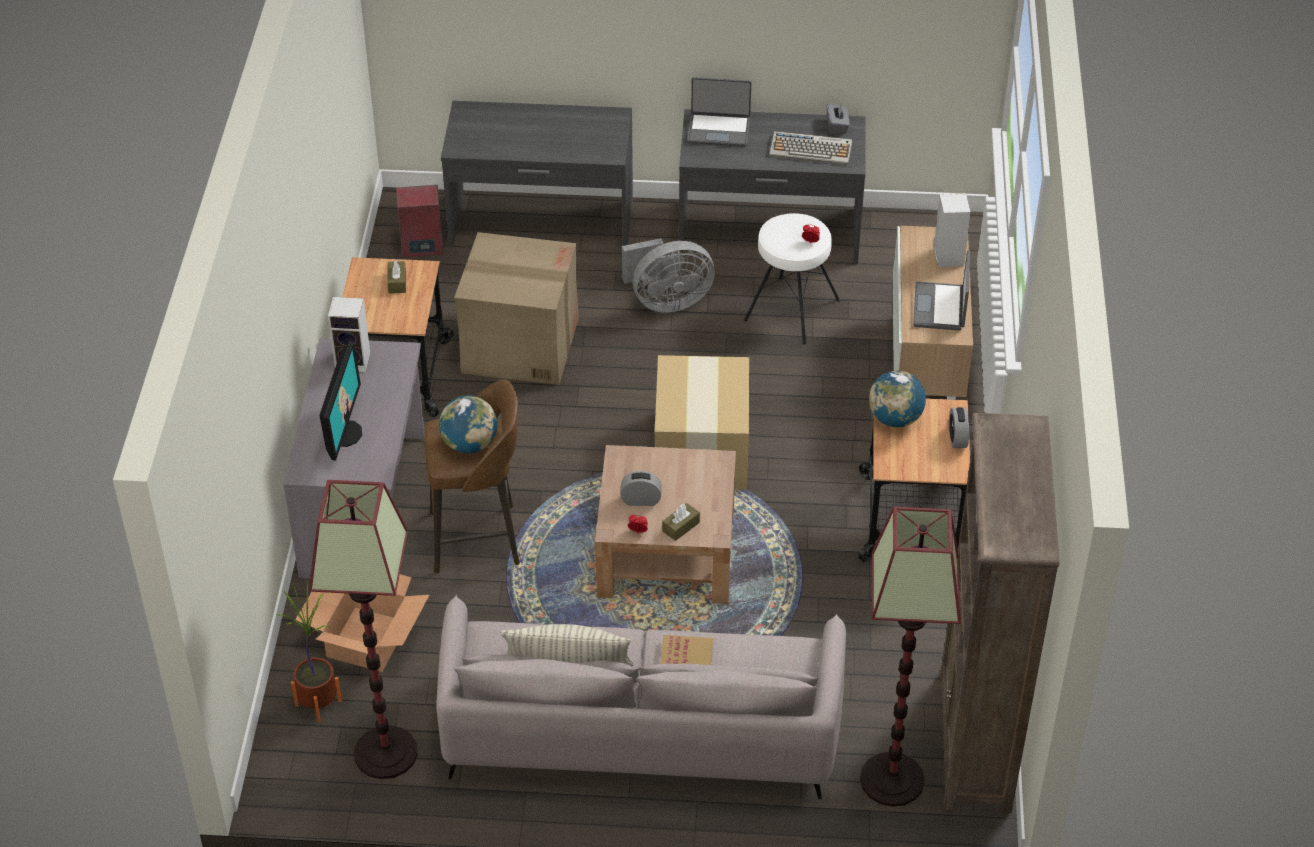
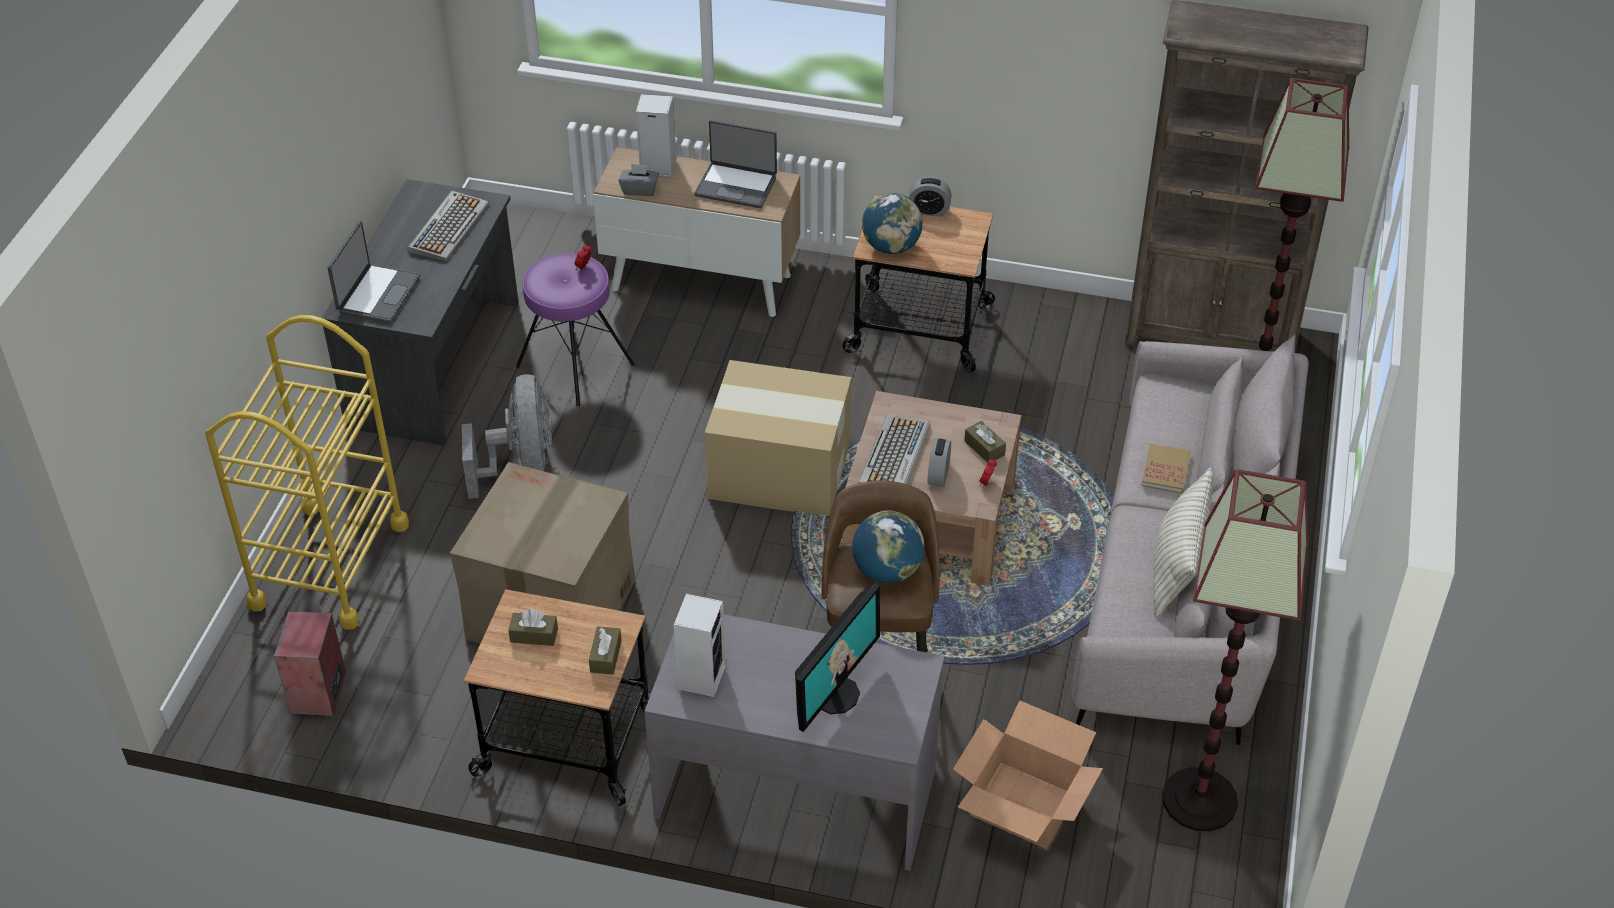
camera: 80 degrees left, 0 degrees up
potted plant [277,580,342,722] -> none
monitor [319,341,362,461] -> monitor turned 105 degrees clockwise [795,584,880,732]
grey desk [441,101,633,248] -> yellow cart [205,315,409,630]
white stool [744,213,840,344] -> purple stool [516,253,635,406]
grey tissue box [826,103,849,134] -> grey tissue box moved to [619,164,659,196]
none -> brown tissue box [589,626,622,675]
none -> keyboard [858,414,930,484]

